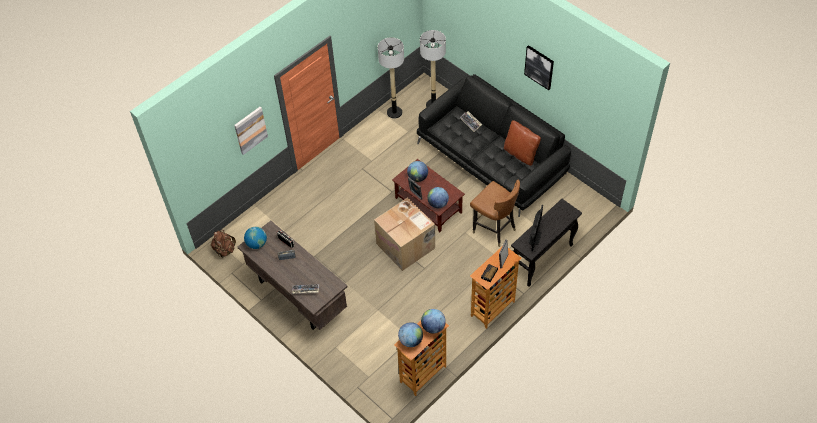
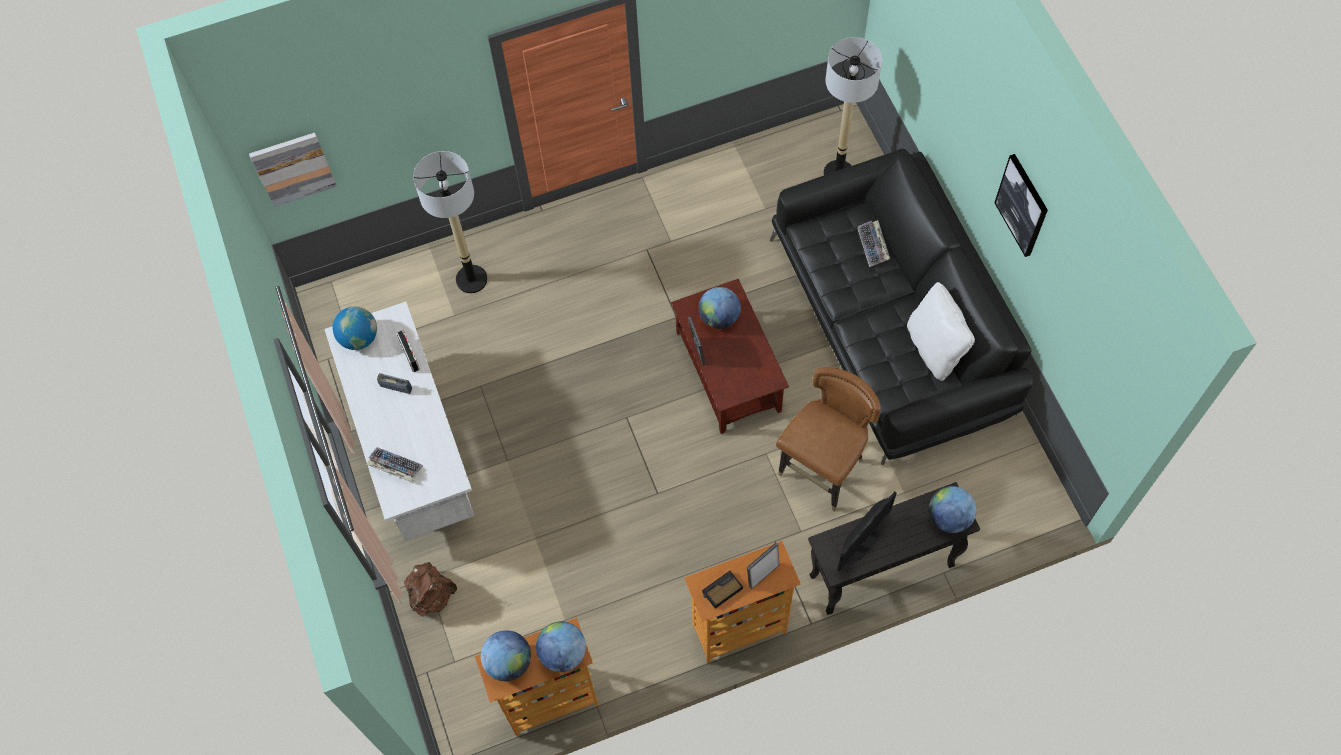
camera: 25 degrees right, 10 degrees up
brown backpack [211,230,236,258] -> brown backpack moved to [404,562,457,617]
picture [234,107,268,155] -> picture moved to [249,133,337,207]
brown desk [238,221,348,330] -> white desk [324,302,474,541]
cardboard box [374,198,435,271] -> none
floor lamp [378,37,404,119] -> floor lamp moved to [413,151,487,293]
globe [427,187,449,208] -> globe moved to [929,486,976,533]
brown chair [470,180,520,247] -> brown chair turned 120 degrees counterclockwise [776,367,881,511]
brown pillow [504,120,541,166] -> white pillow [907,282,975,381]

